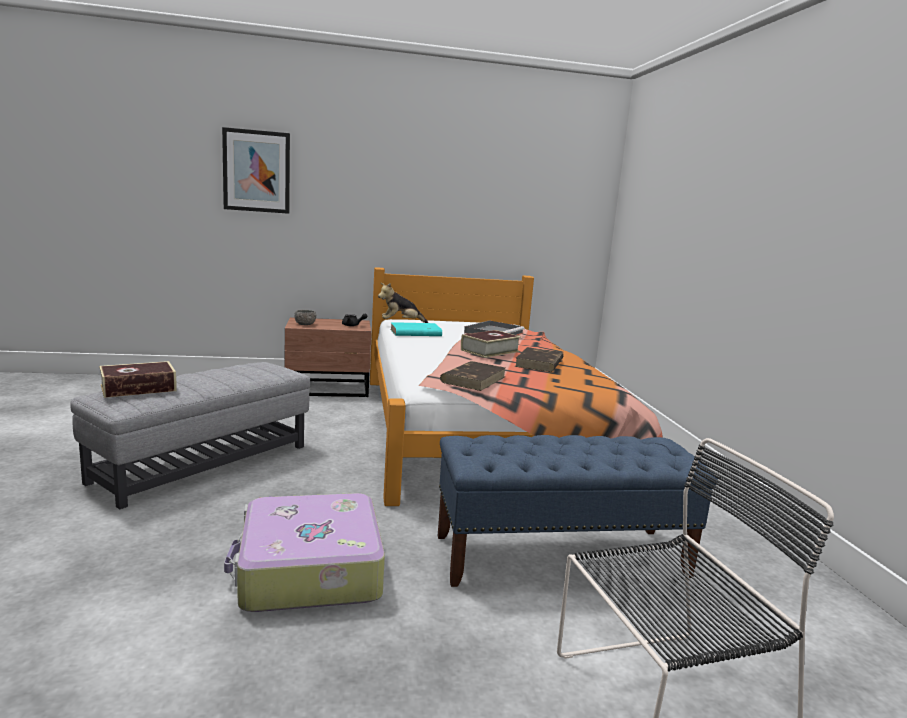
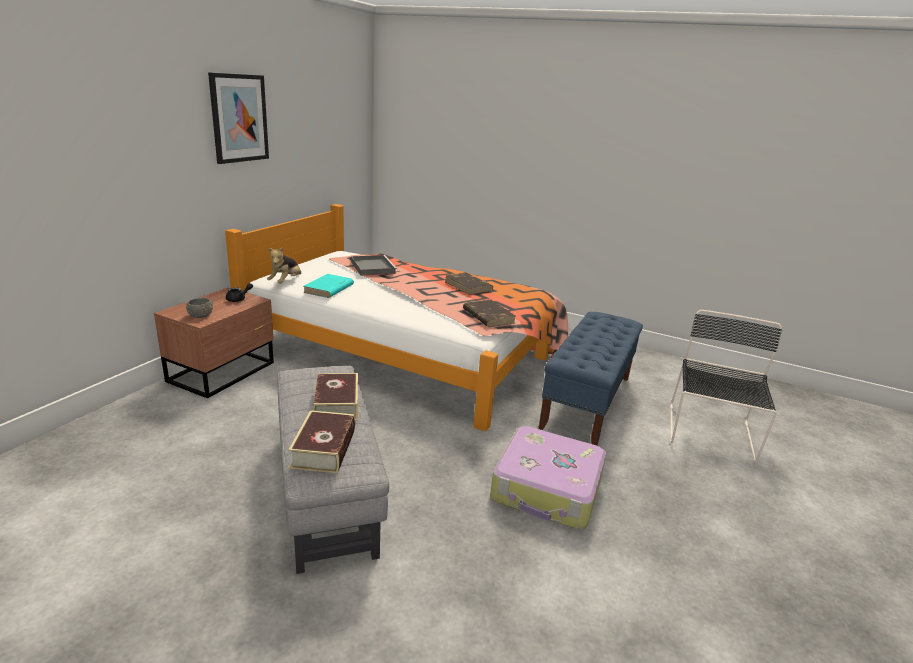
camera: 55 degrees left, 10 degrees up
picture [222,127,290,214] -> picture moved to [208,72,269,164]
book [461,330,521,358] -> book moved to [313,373,358,421]

